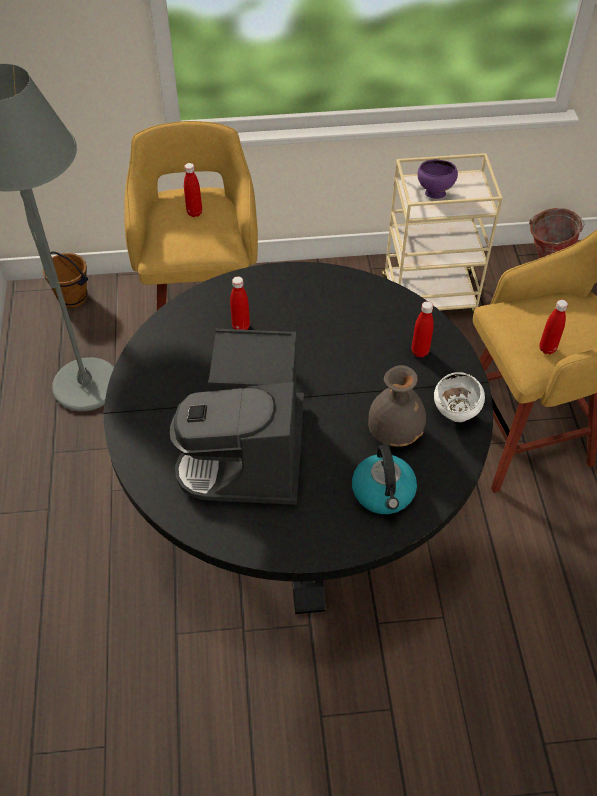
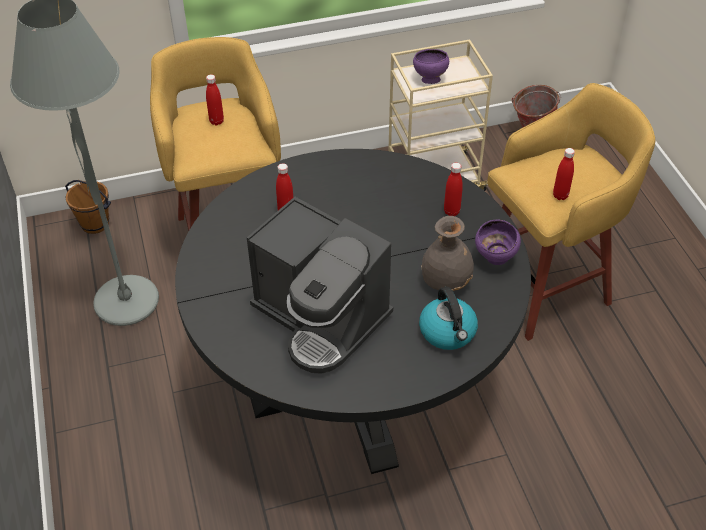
camera: 10 degrees left, 5 degrees down
coffee machine [170,329,304,505] -> coffee machine turned 45 degrees counterclockwise [247,197,393,374]
white bowl [434,372,485,422] -> purple bowl [475,220,521,265]

